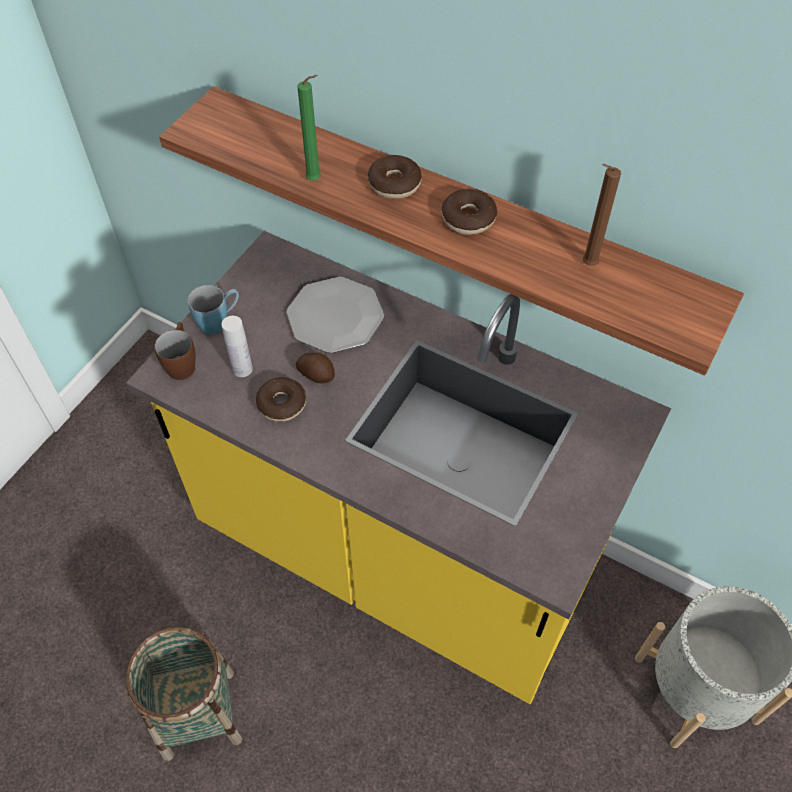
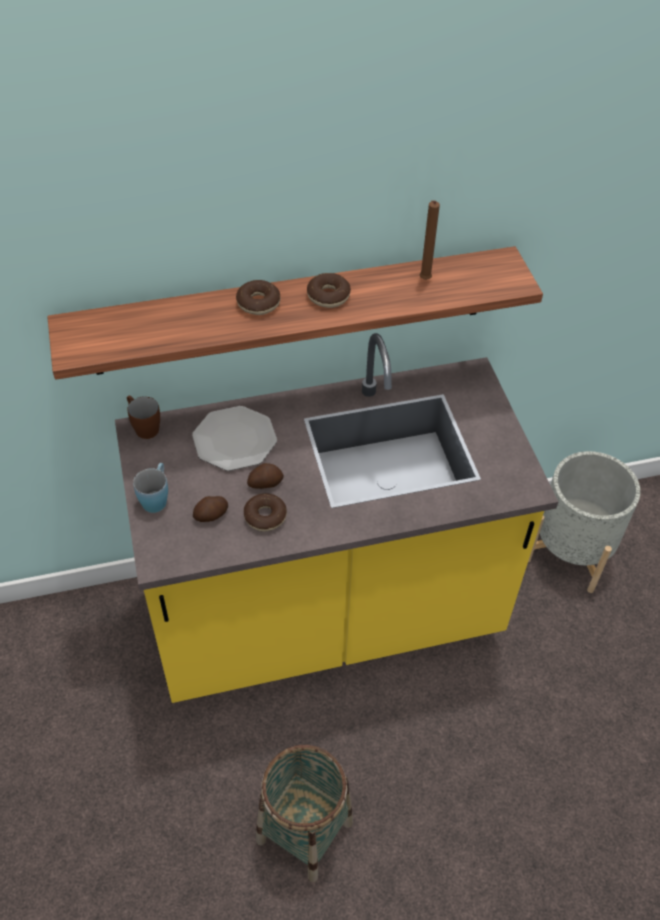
camera: 45 degrees left, 5 degrees down
brown mug [154,322,195,380] -> brown mug moved to [127,395,160,439]
white bottle [222,316,253,377] -> potato [193,496,228,522]
green candle [298,75,321,180] -> none

